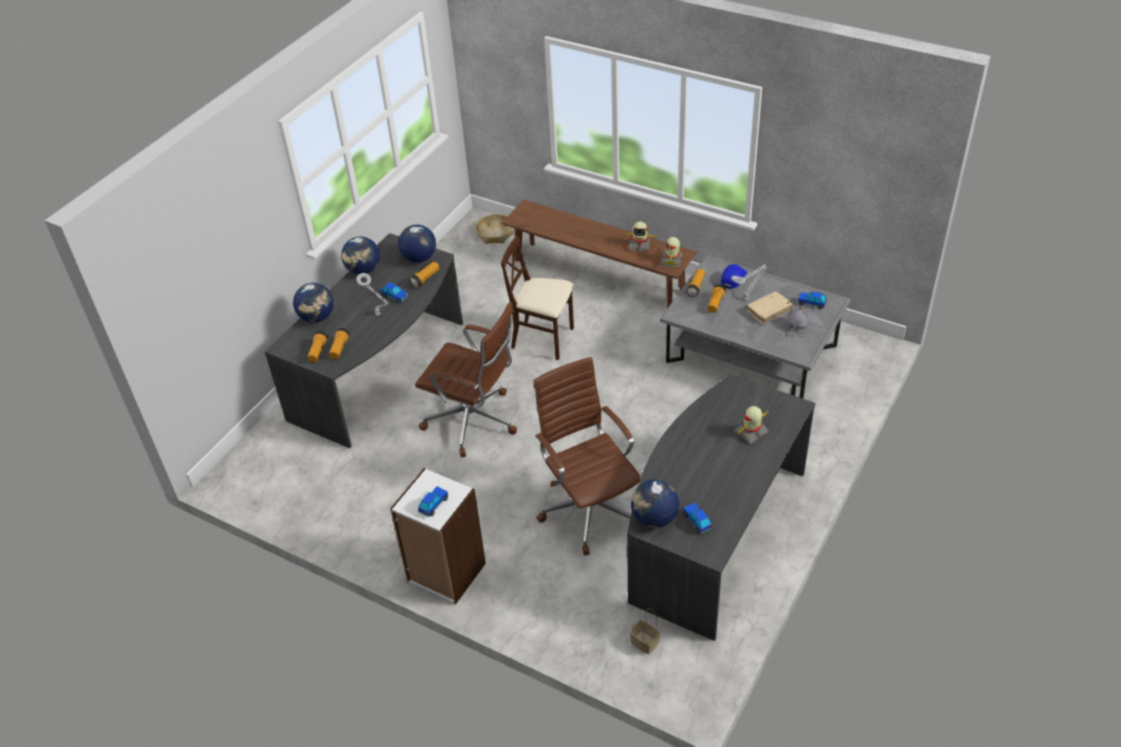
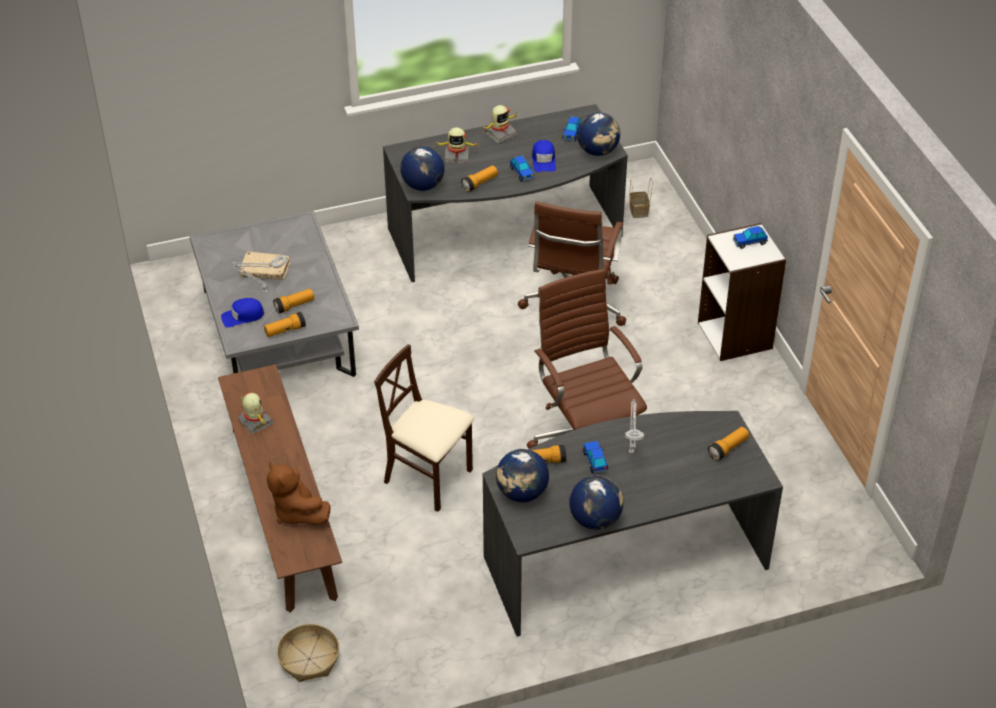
camera: 140 degrees left, 0 degrees up
globe [293,283,334,323] -> globe moved to [400,146,445,191]
flashlight [329,328,350,359] -> flashlight moved to [461,165,498,192]
beige chair [501,235,574,360] -> beige chair turned 150 degrees clockwise [374,344,474,512]
toy robot [660,237,682,267] -> toy robot moved to [483,105,518,143]
grey plush toy [785,306,808,336] -> none
toy car [797,291,827,310] -> toy car moved to [510,155,534,181]
none -> brown plush toy [267,462,331,525]
none -> blue cap [532,140,556,172]

